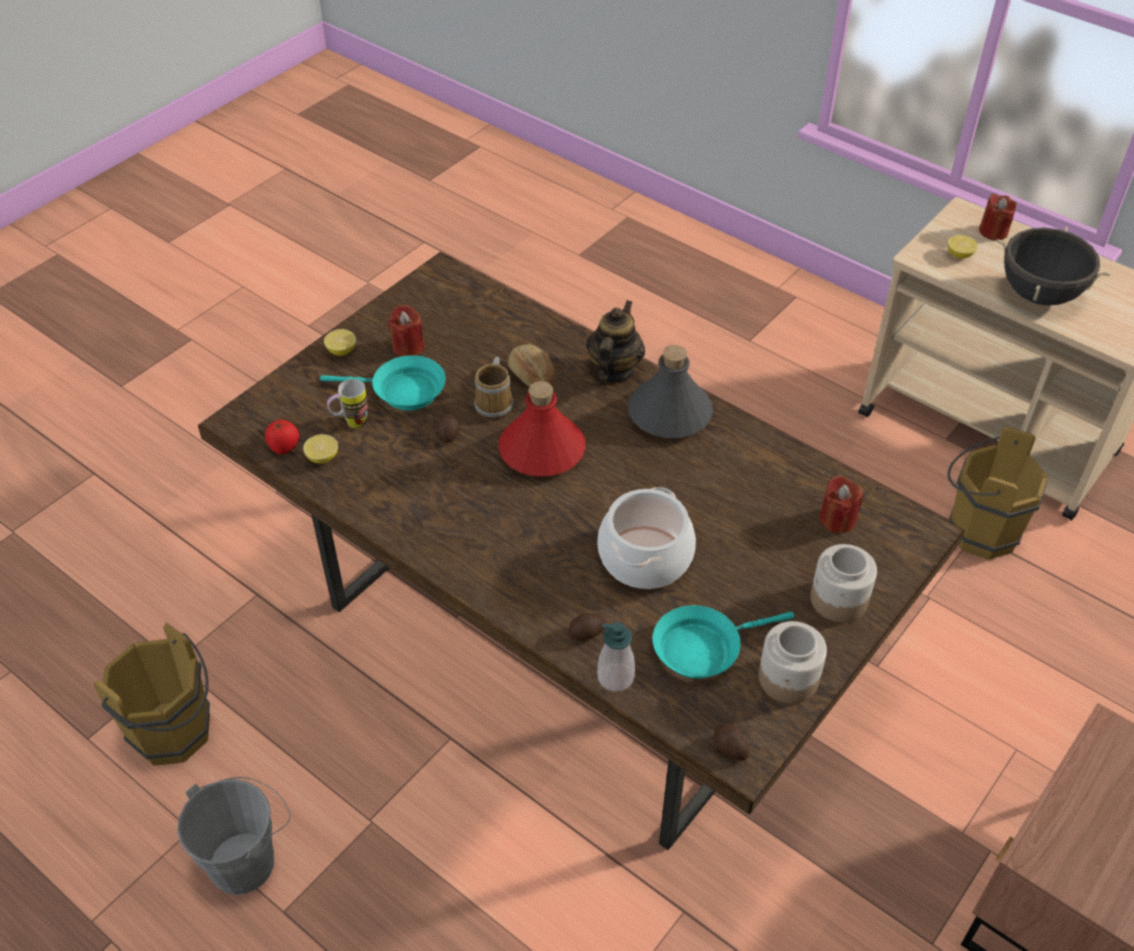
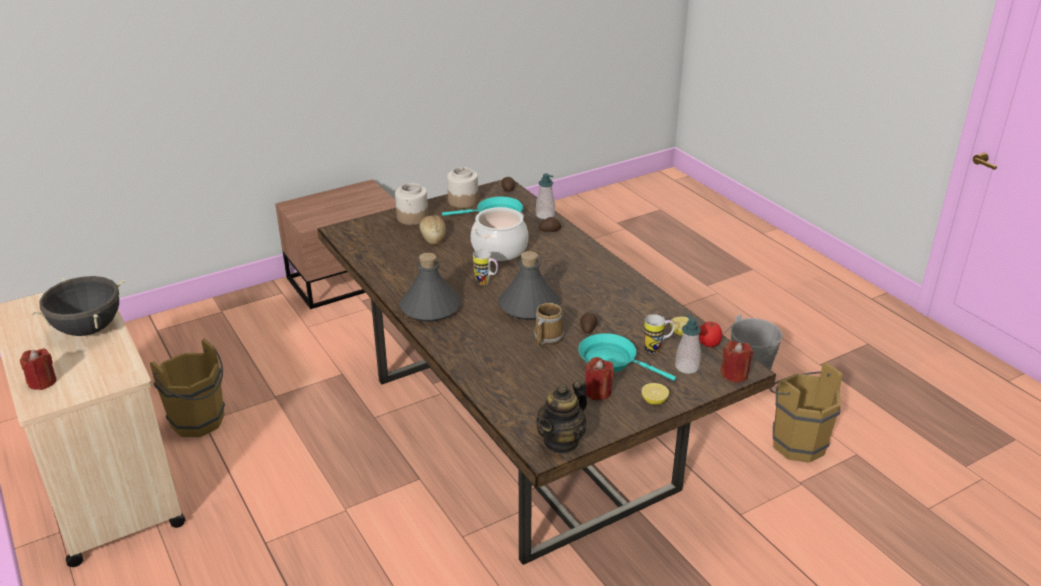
camera: 160 degrees left, 15 degrees down
red bottle [499,381,586,476] -> grey bottle [499,251,560,320]
bread [508,344,556,387] -> bread moved to [419,215,446,245]
teapot [586,300,645,382] -> teapot moved to [536,380,587,454]
red candle [819,475,863,533] -> red candle moved to [720,341,753,383]
lemon [947,235,978,259] -> none
none -> mug [473,250,498,285]
none -> soap dispenser [675,314,701,374]

